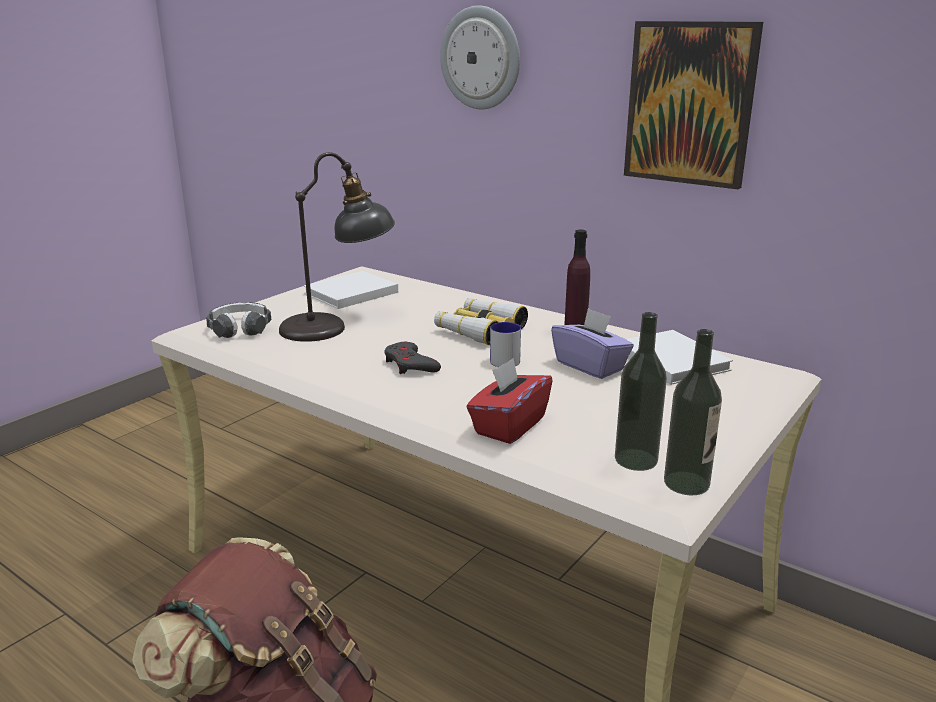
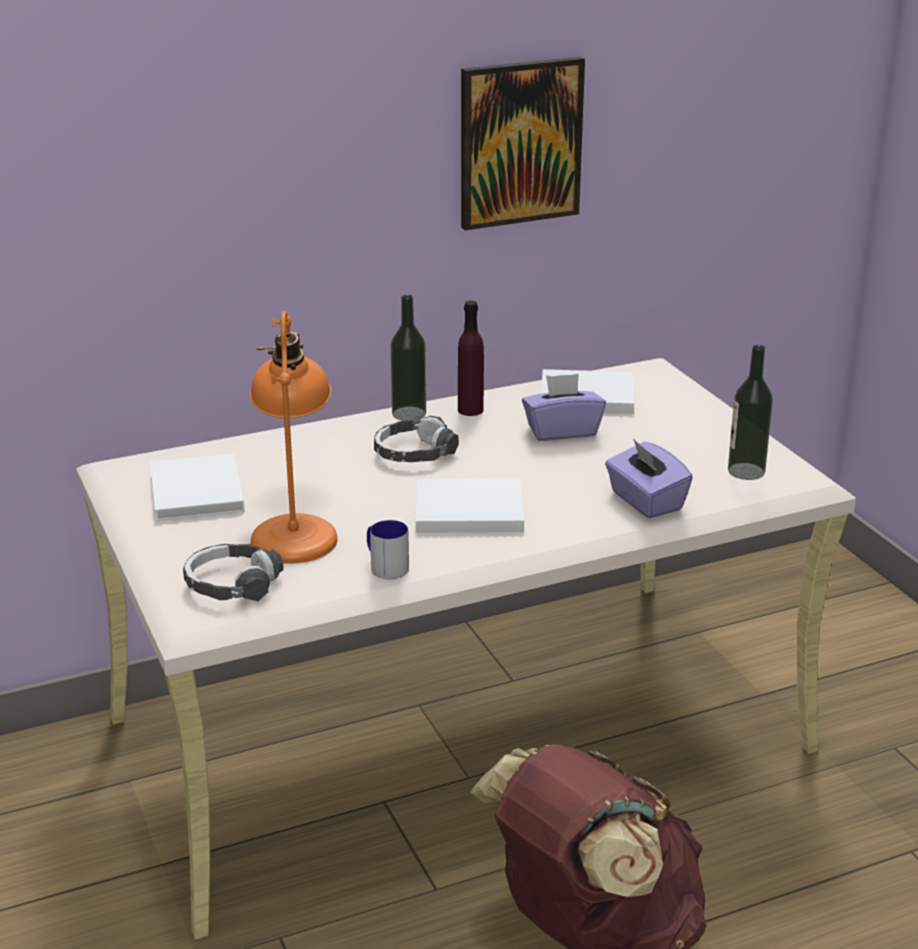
camera: 60 degrees left, 5 degrees up
grey table lamp [279,152,395,342] -> orange table lamp [250,311,338,564]
grey game controller [384,342,441,374] -> white book [416,478,524,533]
binoculars [434,298,528,346] -> headphones [374,416,459,462]
wall clock [440,5,520,109] -> none
red tissue box [467,358,553,444] -> purple tissue box [605,439,693,518]
mug [490,322,521,367] -> mug moved to [367,520,409,579]
bottle [664,329,722,495] -> bottle moved to [391,295,426,421]

